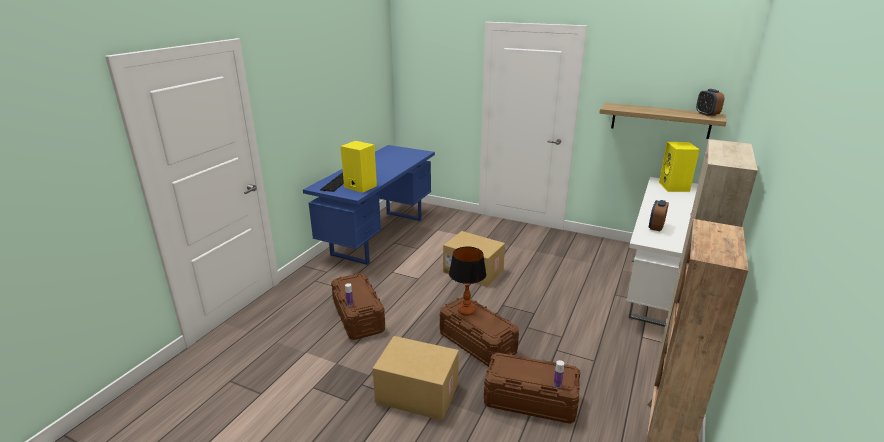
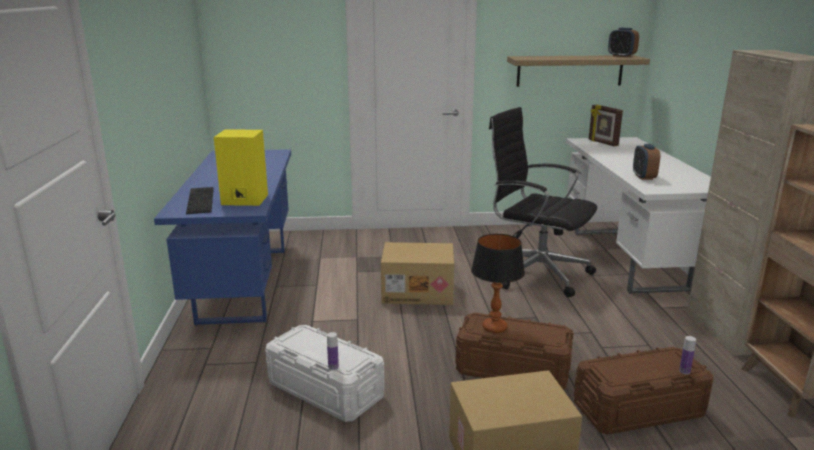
camera: 30 degrees left, 5 degrees down
brown storage box [331,273,385,340] -> white storage box [266,325,384,422]
yellow speaker [659,142,700,192] -> picture frame [589,105,623,146]
none -> black office chair [489,107,597,297]

